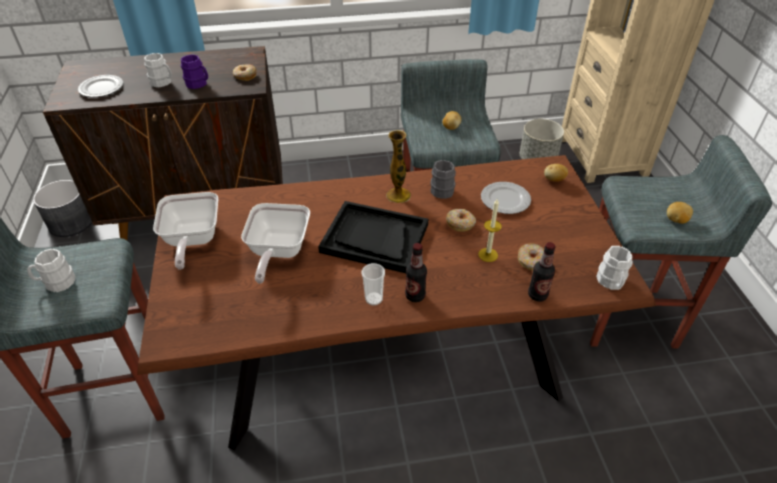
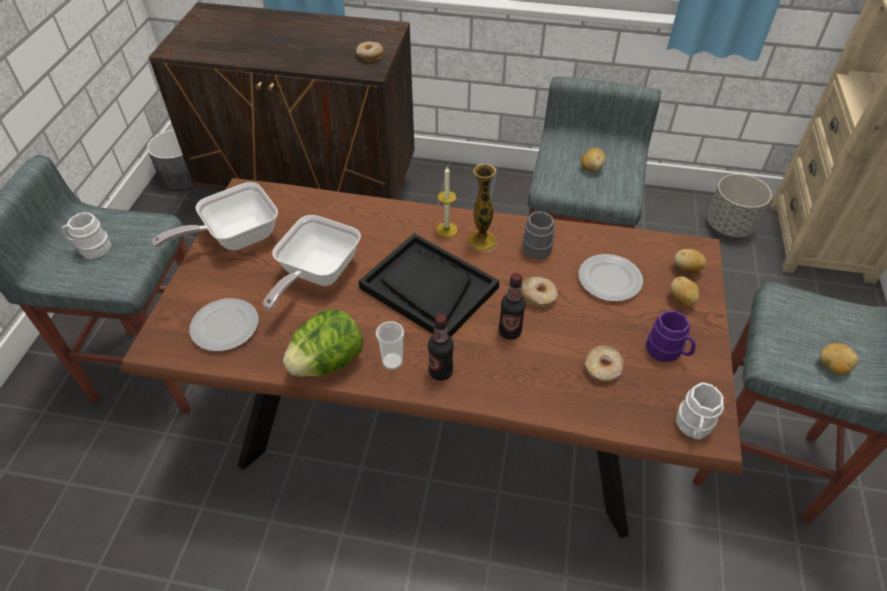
camera: 20 degrees right, 5 degrees up
plate [78,75,123,97] -> plate moved to [189,298,259,351]
white mug [144,53,172,87] -> none
frying pan [153,192,218,270] -> frying pan turned 45 degrees clockwise [152,182,278,250]
purple mug [181,55,208,89] -> purple mug moved to [646,311,696,362]
candle [478,199,502,262] -> candle moved to [436,167,457,237]
bottle [528,242,555,301] -> bottle moved to [499,273,526,339]
none -> lettuce [283,309,364,377]
none -> potato [670,276,699,306]

